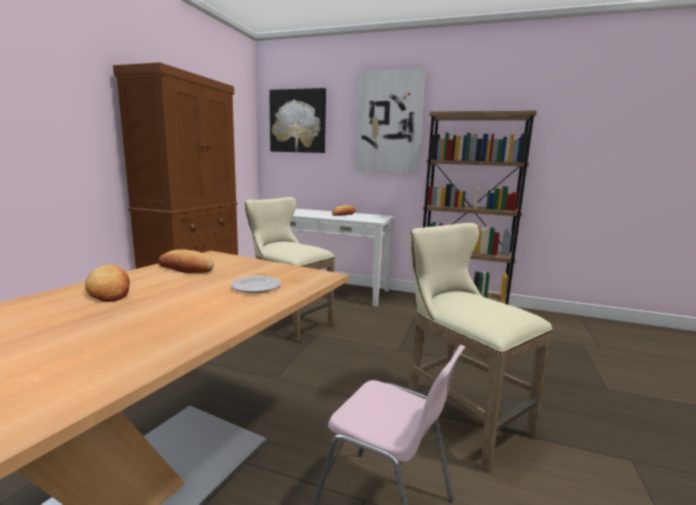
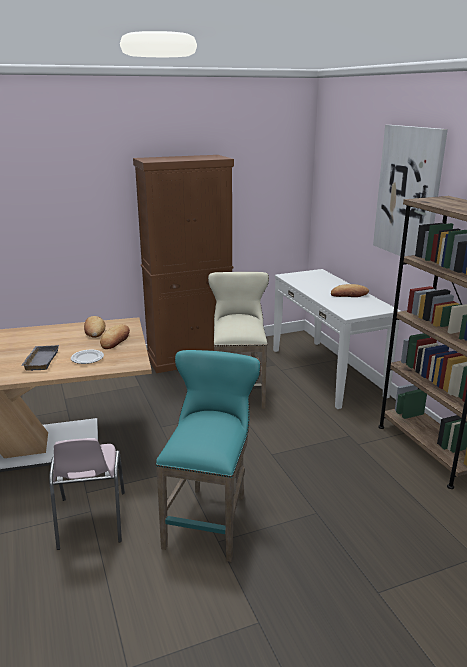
camera: 50 degrees right, 10 degrees up
bread [85,265,130,302] -> bread moved to [100,324,130,349]
picture [269,88,326,153] -> none
beige stool [408,223,553,472] -> turquoise stool [156,350,261,562]
none -> grey tray [21,345,59,371]

